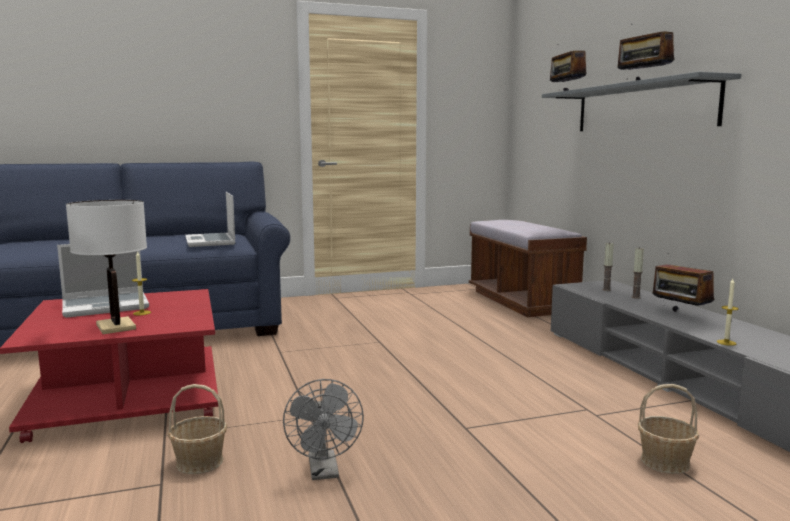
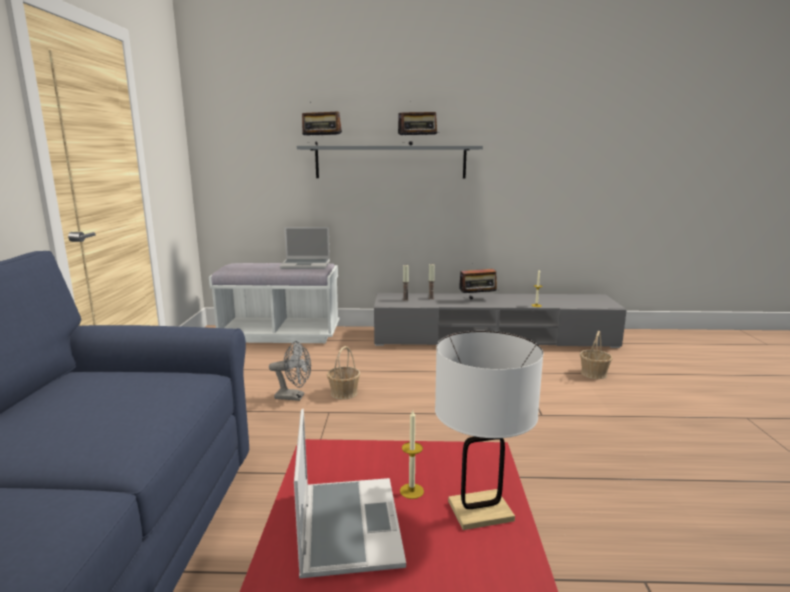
camera: 70 degrees left, 5 degrees up
basket [168,384,227,474] -> basket moved to [327,346,360,400]
laptop [185,192,236,247] -> laptop moved to [280,227,330,269]
grey fan [283,379,364,480] -> grey fan moved to [269,341,311,401]
brown bench [469,220,587,317] -> white bench [209,263,339,343]

